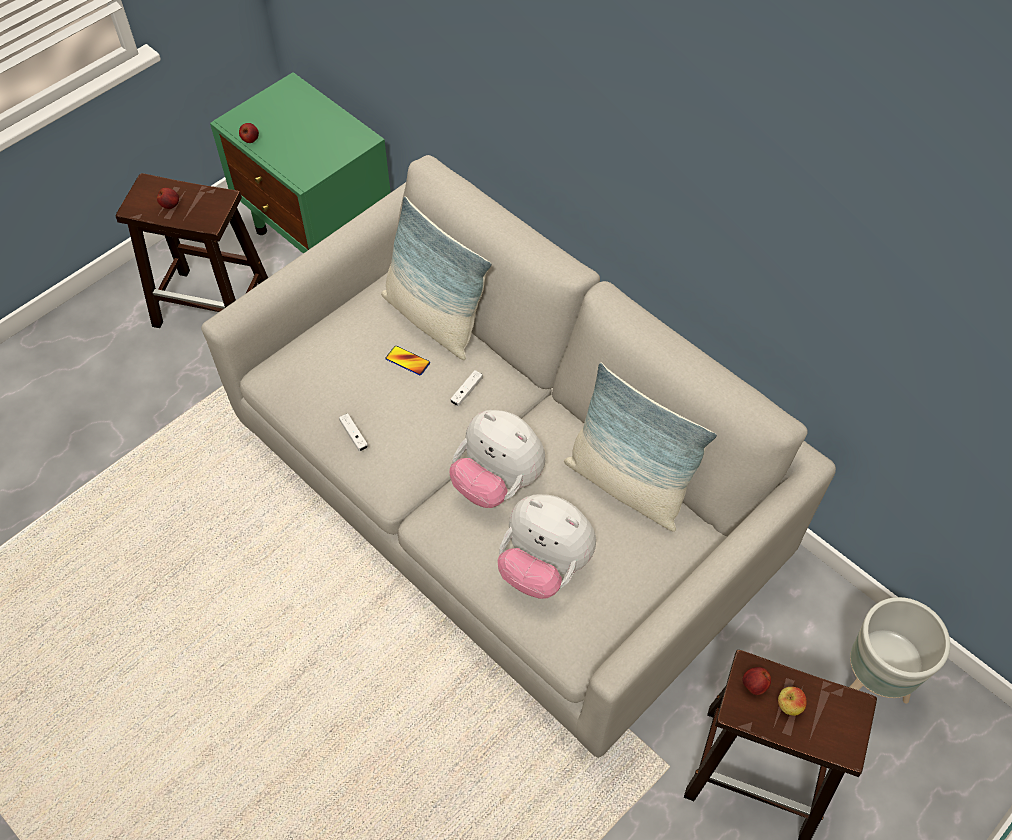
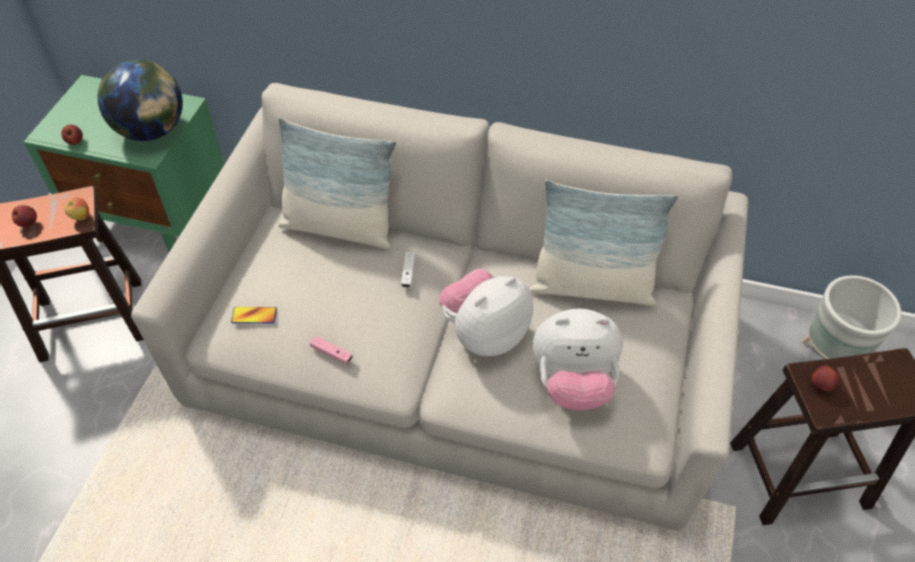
camera: 30 degrees left, 5 degrees down
white game controller [339,413,368,451] -> pink game controller [310,336,353,364]
phone [385,346,430,375] -> phone moved to [231,307,277,324]
plush toy [450,410,545,508] -> plush toy turned 135 degrees clockwise [439,269,533,356]
apple [778,687,807,716] -> apple moved to [63,197,89,220]
none -> globe [97,59,183,141]

